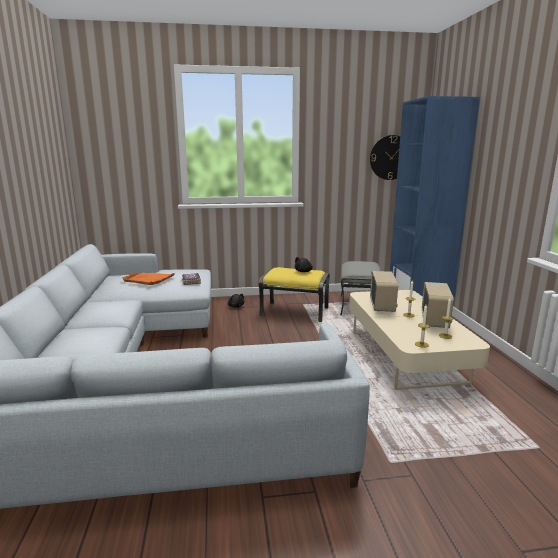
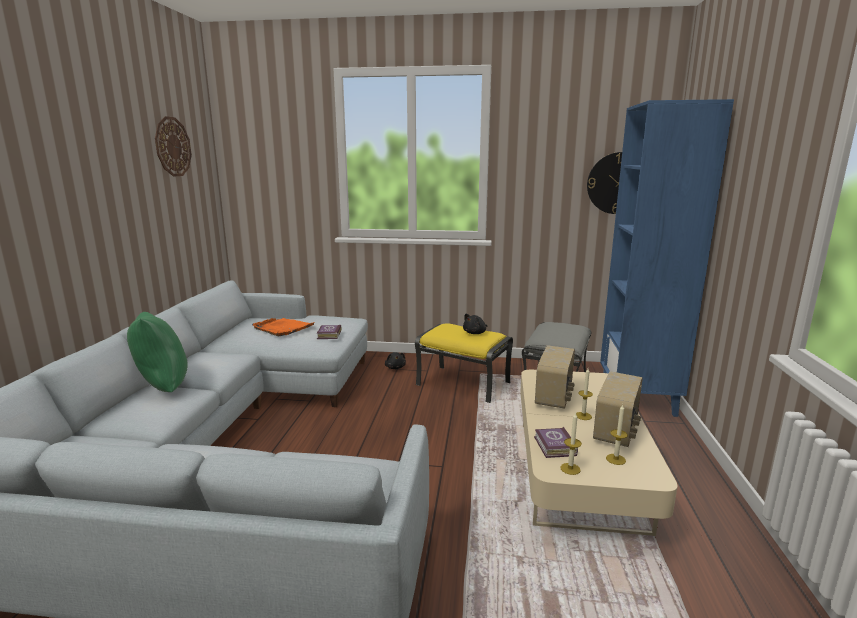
camera: 15 degrees right, 0 degrees up
none -> green pillow [127,312,188,392]
none -> wall clock [155,116,192,177]
none -> book [534,427,578,458]

